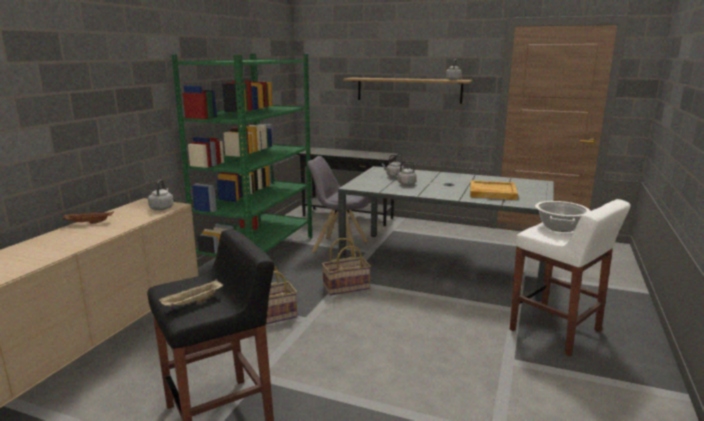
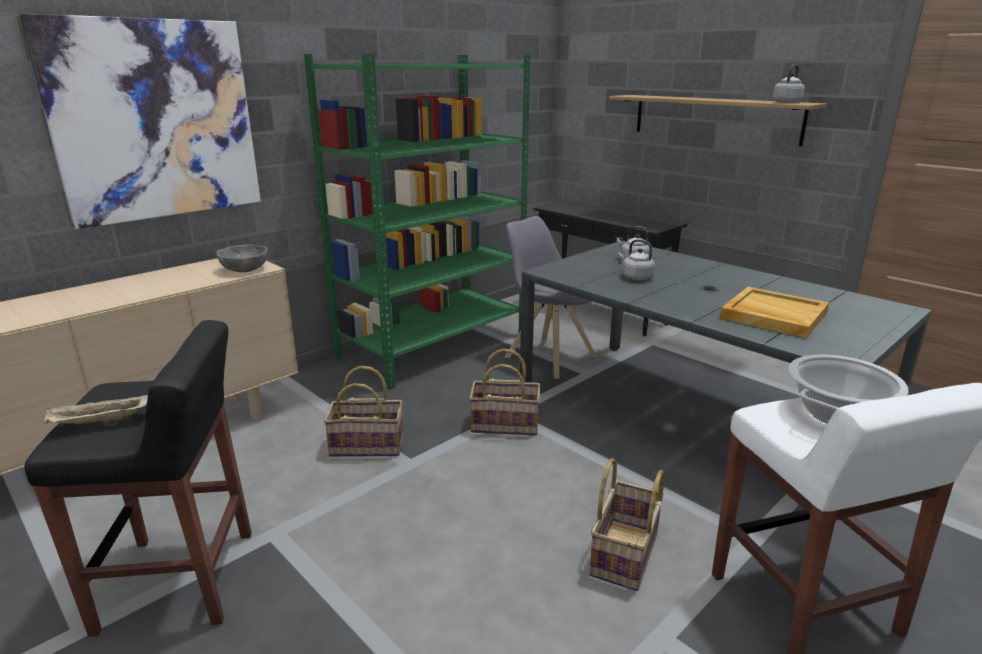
camera: 25 degrees right, 5 degrees up
brown tray [62,211,114,224] -> none
grey kettle [148,180,174,210] -> grey bowl [217,245,268,272]
none -> picture [20,13,261,229]
none -> basket [589,458,664,591]

